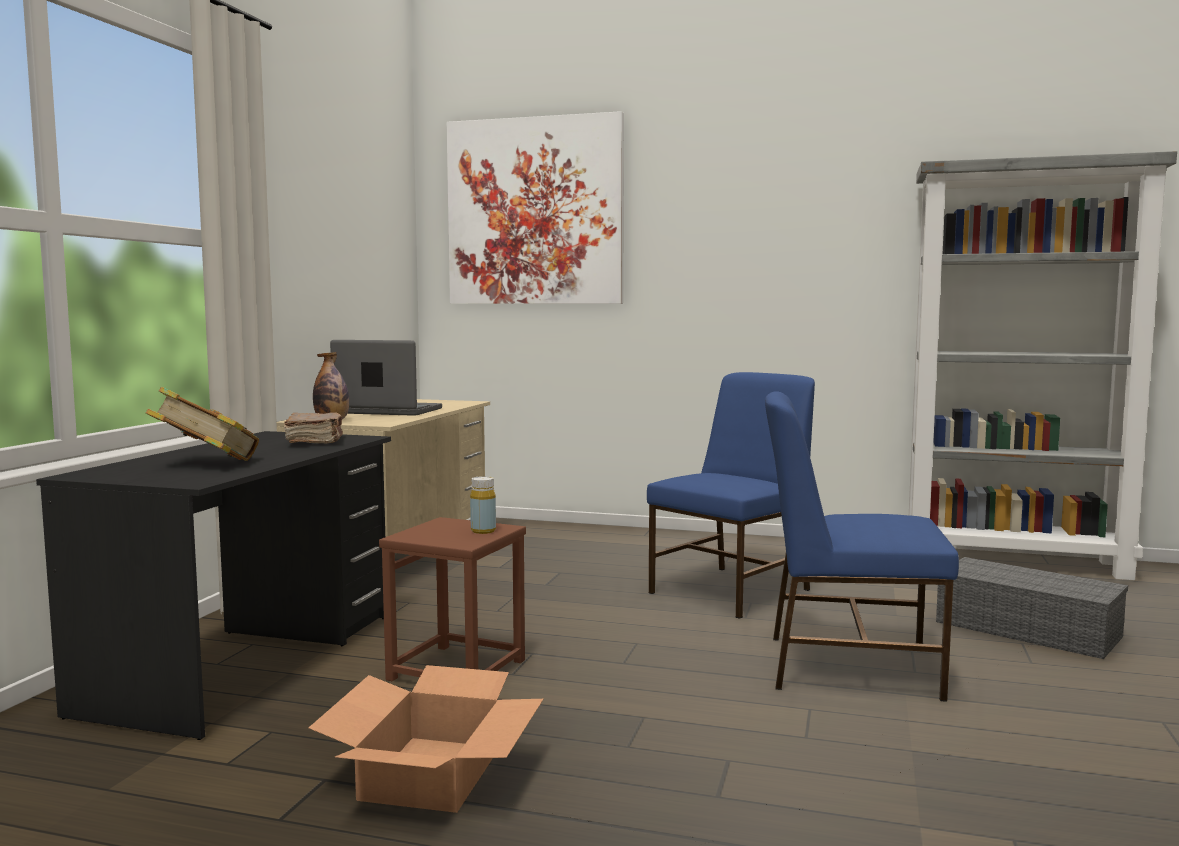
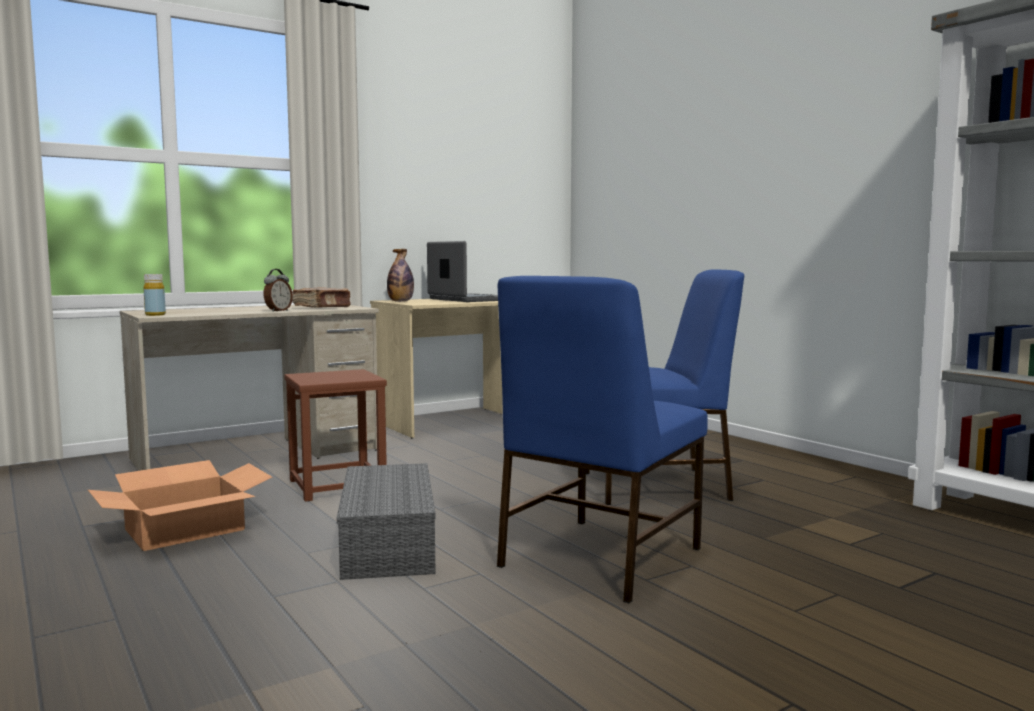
camera: 40 degrees right, 0 degrees up
black desk [36,431,391,740] -> beige desk [120,305,379,471]
book [146,387,259,461] -> none
picture [447,111,624,304] -> none
yellow bottle [470,476,496,534] -> yellow bottle moved to [143,274,166,316]
blue chair [765,391,959,702] -> blue chair turned 105 degrees counterclockwise [497,276,708,603]
grey storage box [936,557,1128,659] -> grey storage box moved to [337,463,436,580]
none -> alarm clock [264,269,293,312]

